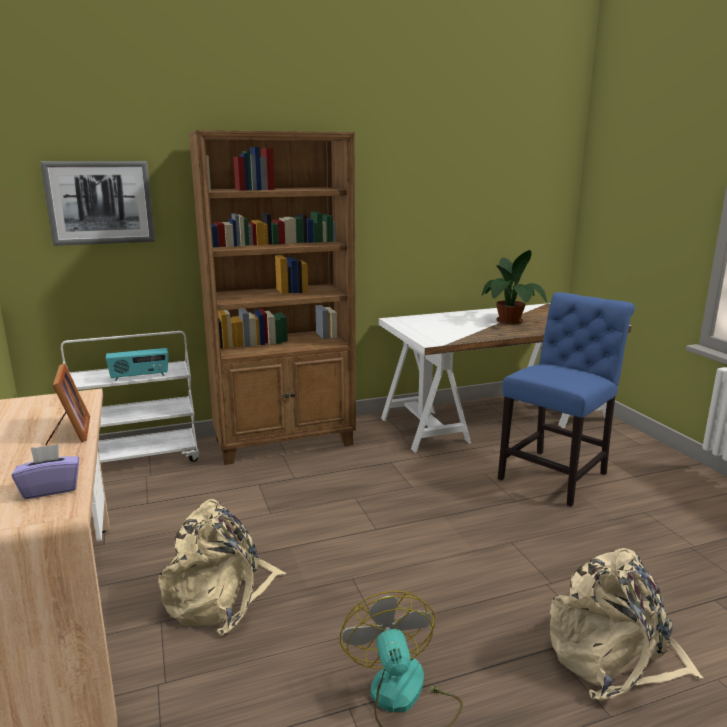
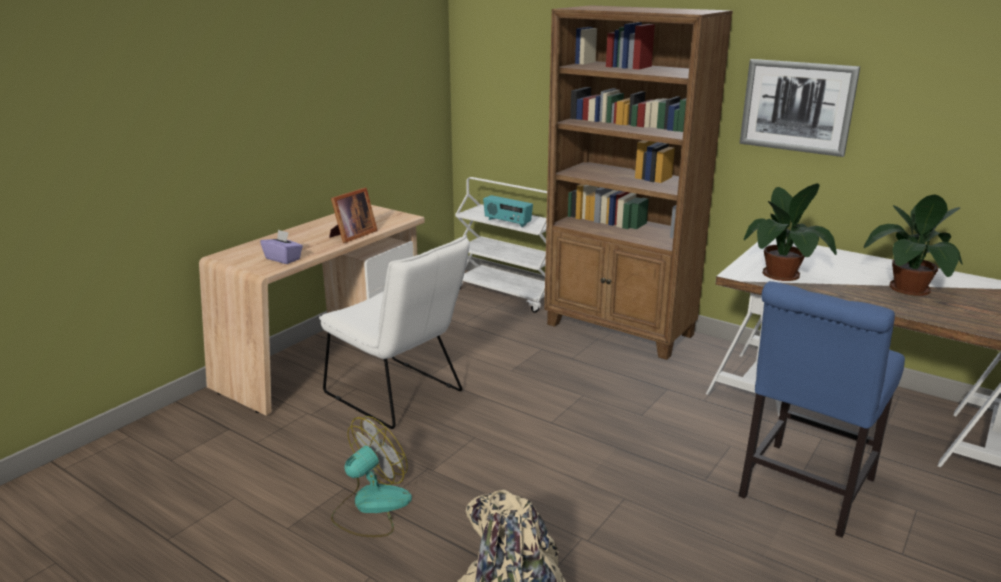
camera: 55 degrees right, 5 degrees up
picture [40,161,155,246] -> picture moved to [740,59,860,157]
beige backpack [158,499,286,636] -> white chair [319,235,470,429]
blue chair [498,292,635,506] -> blue chair turned 120 degrees clockwise [739,281,905,538]
none -> potted plant [744,183,837,281]

